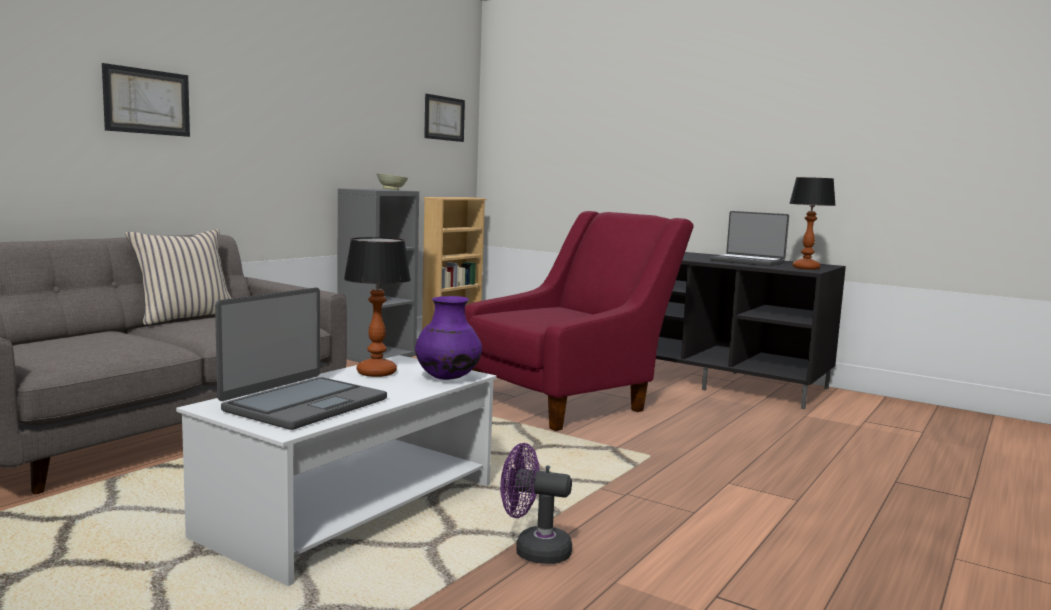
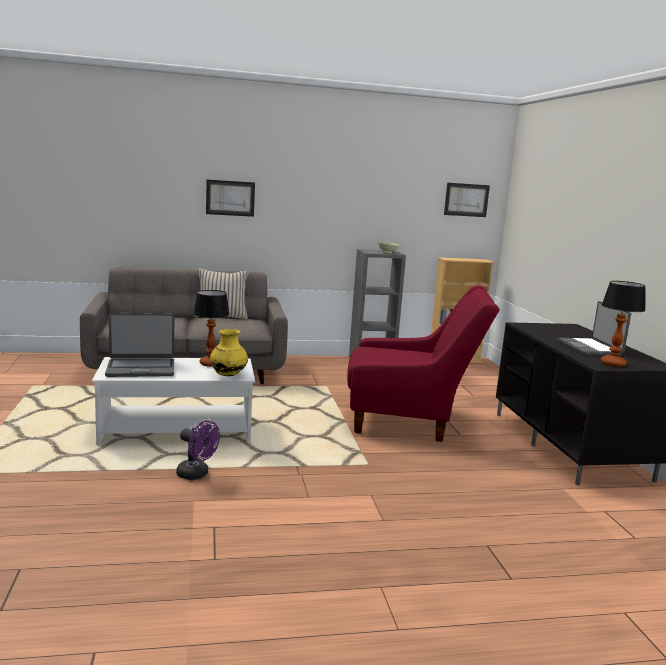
camera: 45 degrees right, 5 degrees up
purple vase [415,296,482,380] -> yellow vase [210,329,248,376]
purple fan [500,443,572,564] -> purple fan turned 150 degrees clockwise [176,421,220,480]

